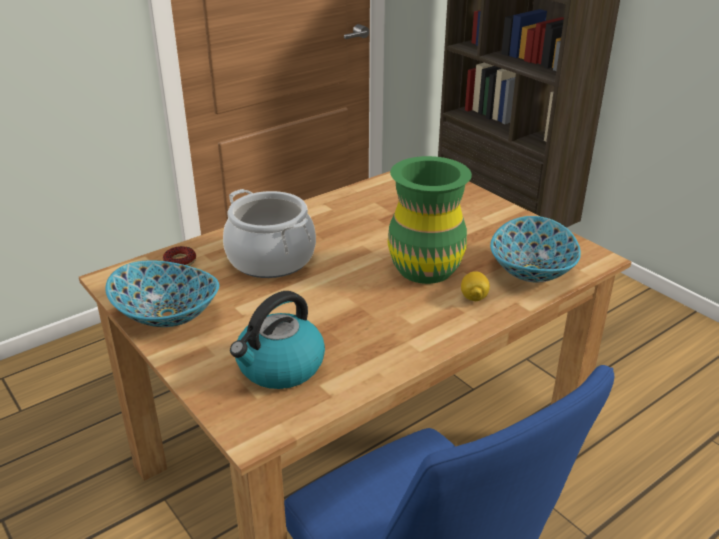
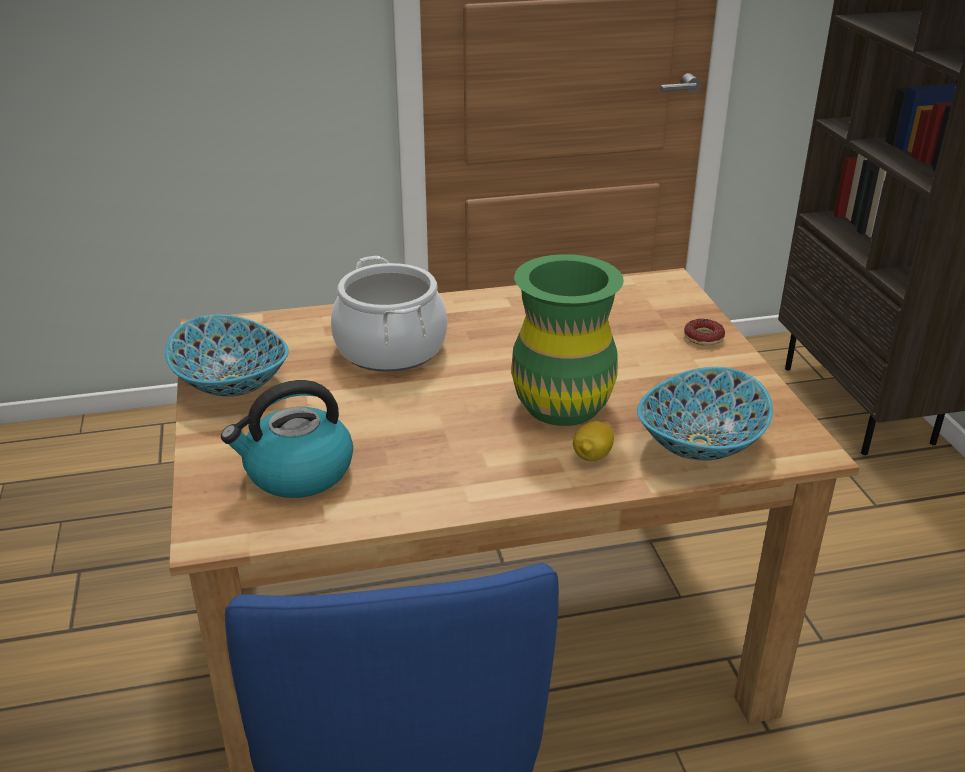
camera: 25 degrees right, 0 degrees up
donut [163,246,196,266] -> donut moved to [684,319,725,346]

